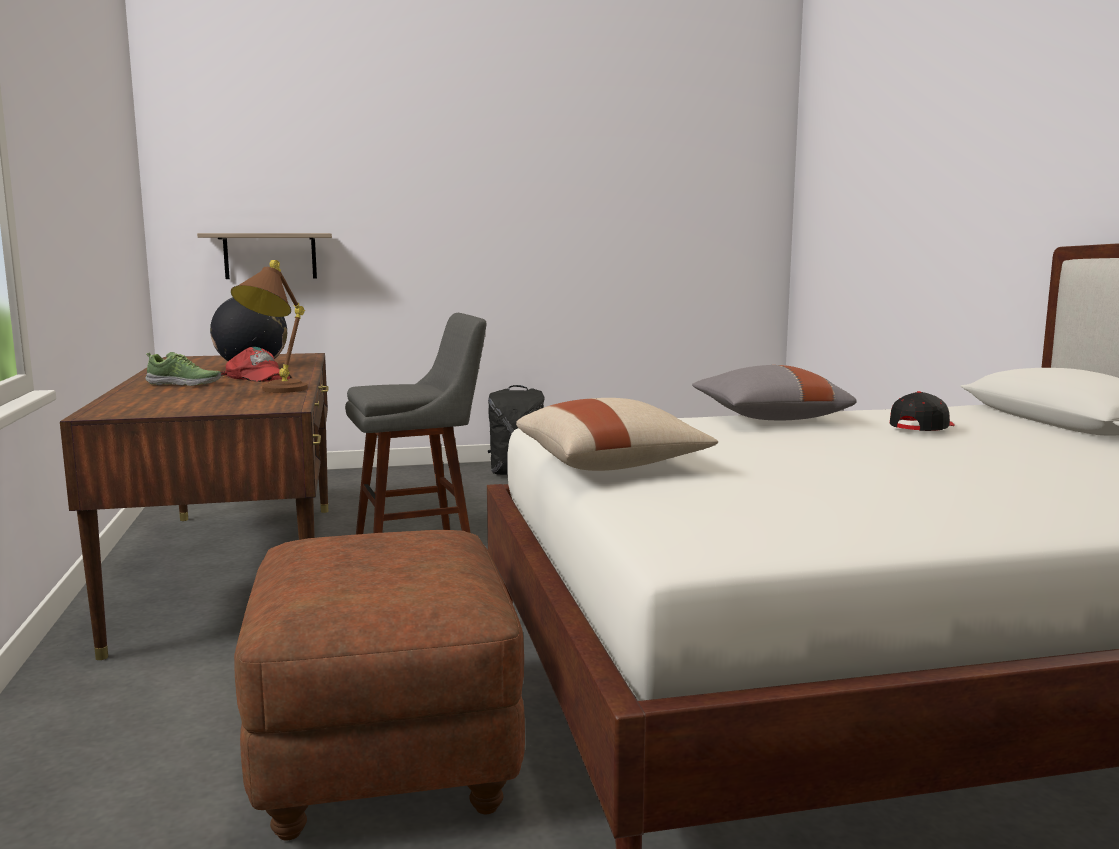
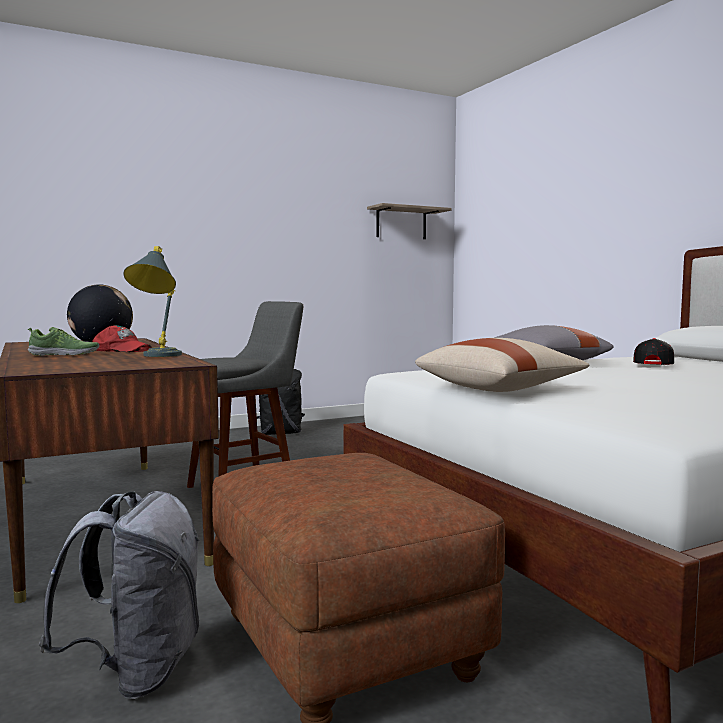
camera: 15 degrees left, 5 degrees down
shelf [197,233,332,279] -> shelf moved to [367,203,452,239]
brown table lamp [231,260,308,393] -> grey table lamp [123,246,182,357]
none -> grey backpack [39,491,200,699]

